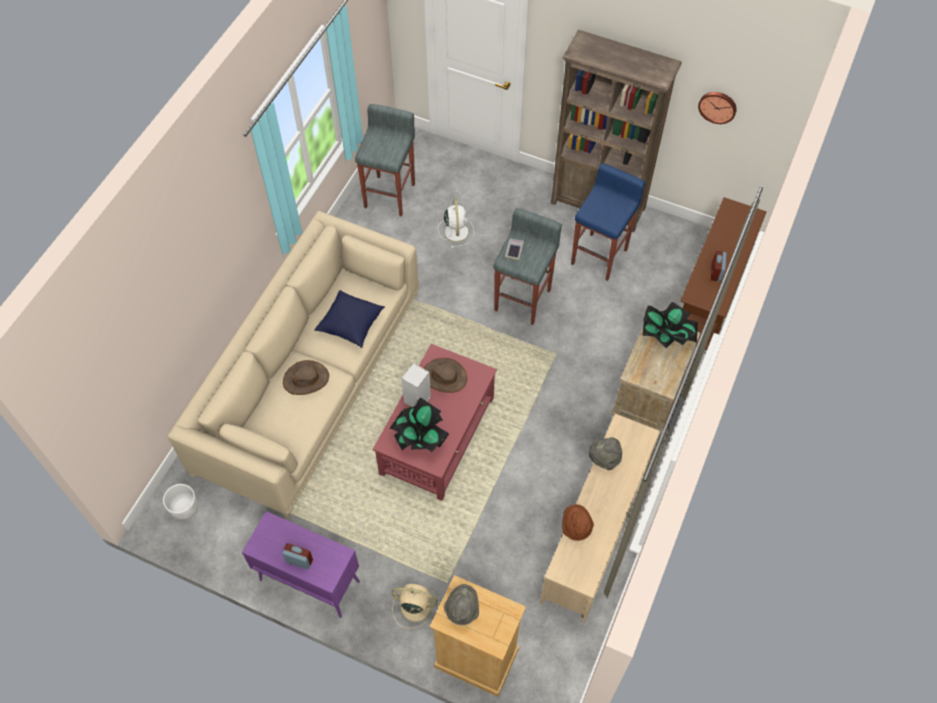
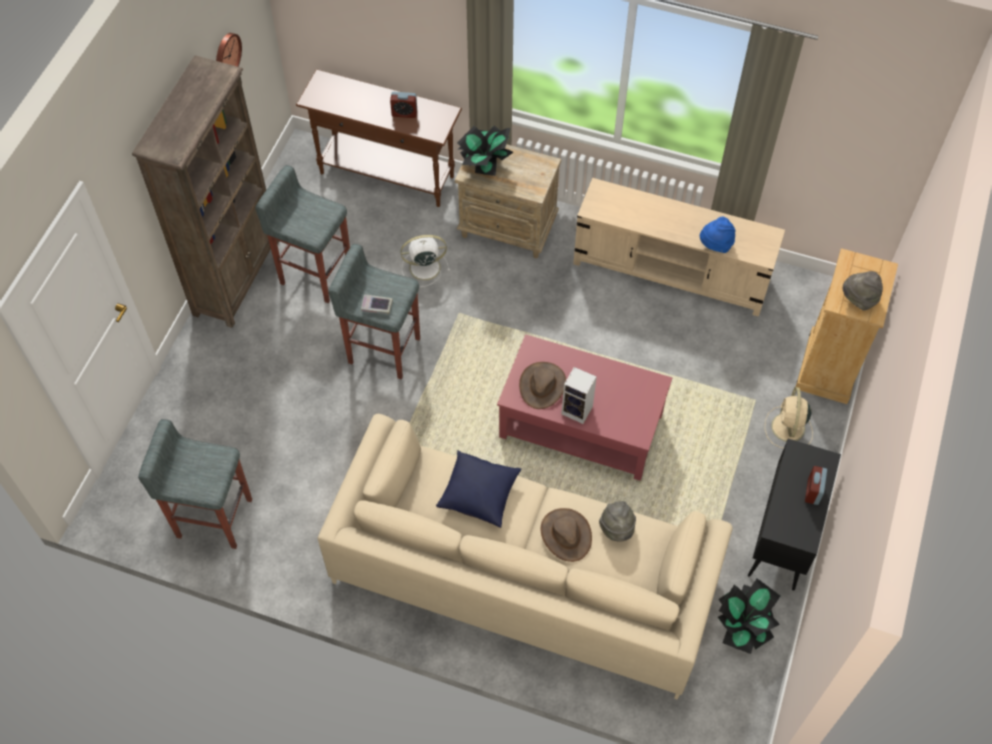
camera: 95 degrees left, 0 degrees up
white planter [163,484,198,520] -> none
purple cabinet [242,511,360,618] -> black cabinet [748,439,841,591]
potted plant [389,397,449,452] -> potted plant moved to [718,579,780,654]
white fan [438,198,474,248] -> white fan moved to [400,235,450,287]
brown hat [562,504,594,541] -> blue hat [700,216,736,253]
blue stool [571,163,646,281] -> grey stool [255,165,350,303]
grey hat [589,437,622,470] -> grey hat moved to [599,501,636,541]

